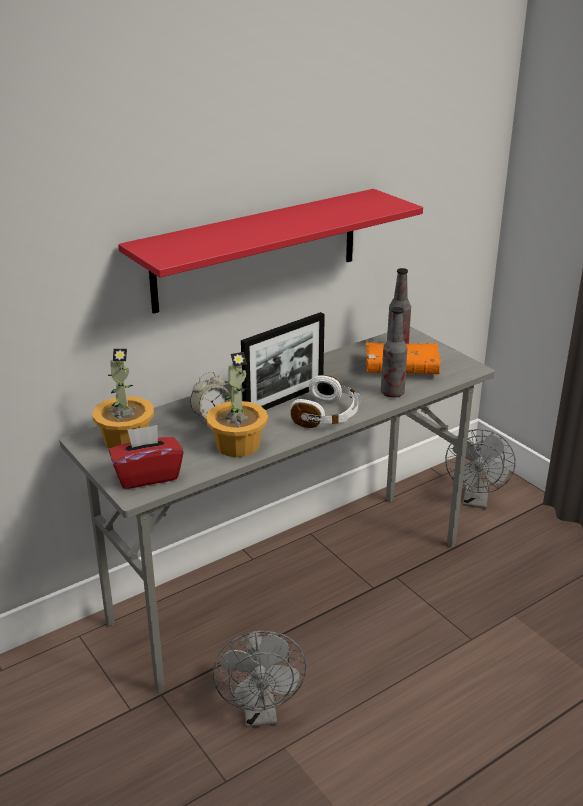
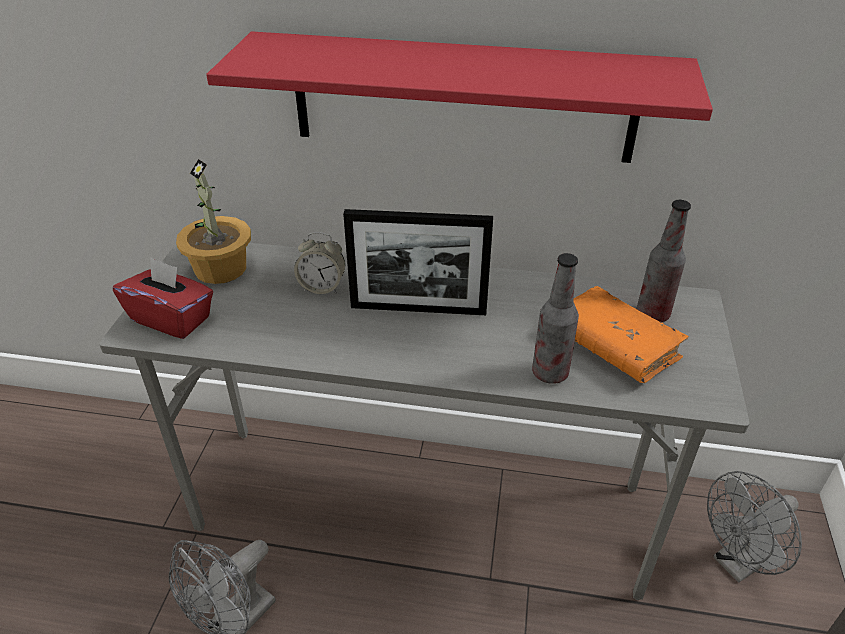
camera: 45 degrees right, 10 degrees up
potted plant [206,352,268,457] -> none
white headphones [291,375,361,428] -> none

